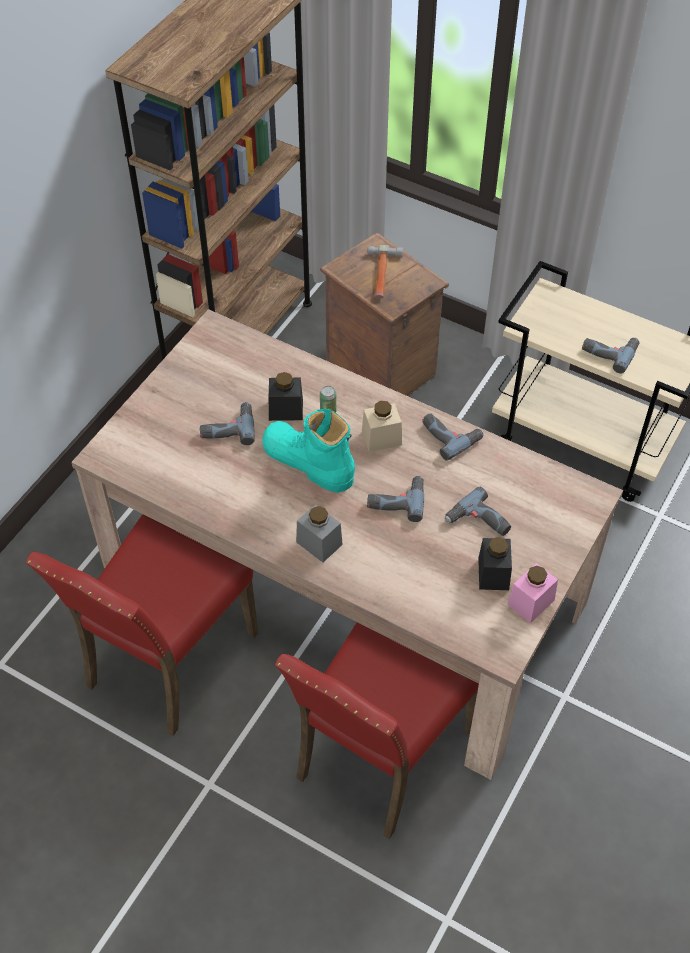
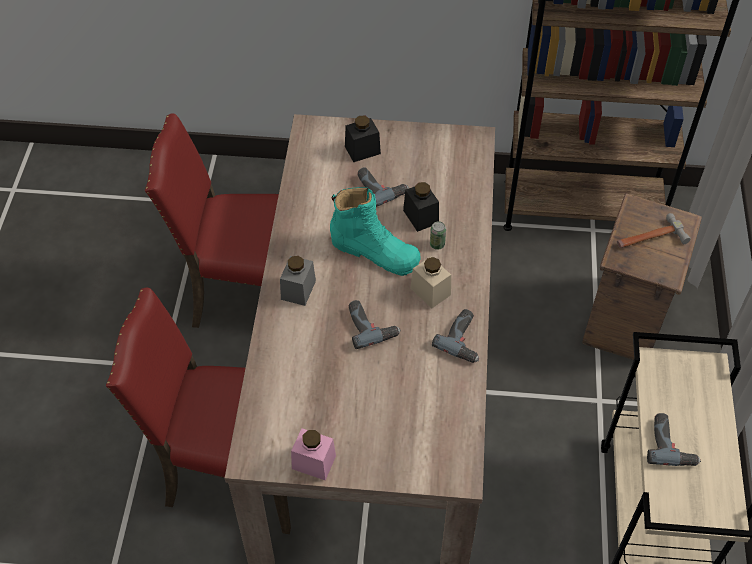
camera: 65 degrees right, 0 degrees up
turquoise boot [262,409,355,493] -> turquoise boot turned 105 degrees clockwise [330,187,421,276]
power drill [445,487,511,536] -> none
black jar [478,537,512,590] -> black jar moved to [345,116,381,162]

